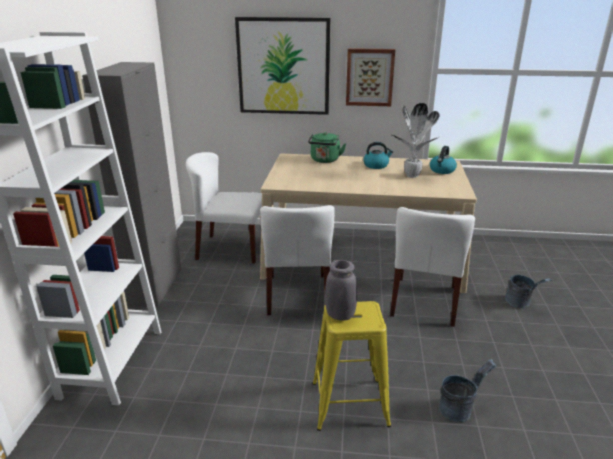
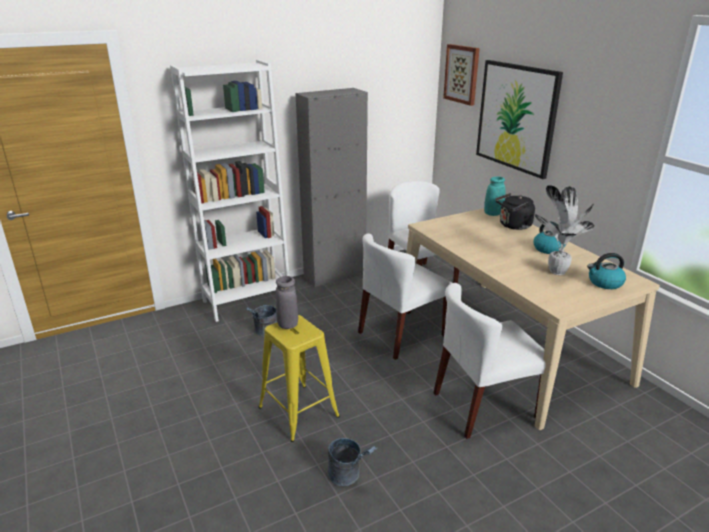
camera: 55 degrees right, 0 degrees up
green kettle [308,132,346,163] -> black kettle [495,193,535,230]
picture [346,48,395,106] -> picture moved to [443,44,480,106]
grey bucket [505,275,552,308] -> grey bucket moved to [246,305,277,337]
none -> turquoise vase [484,177,505,216]

